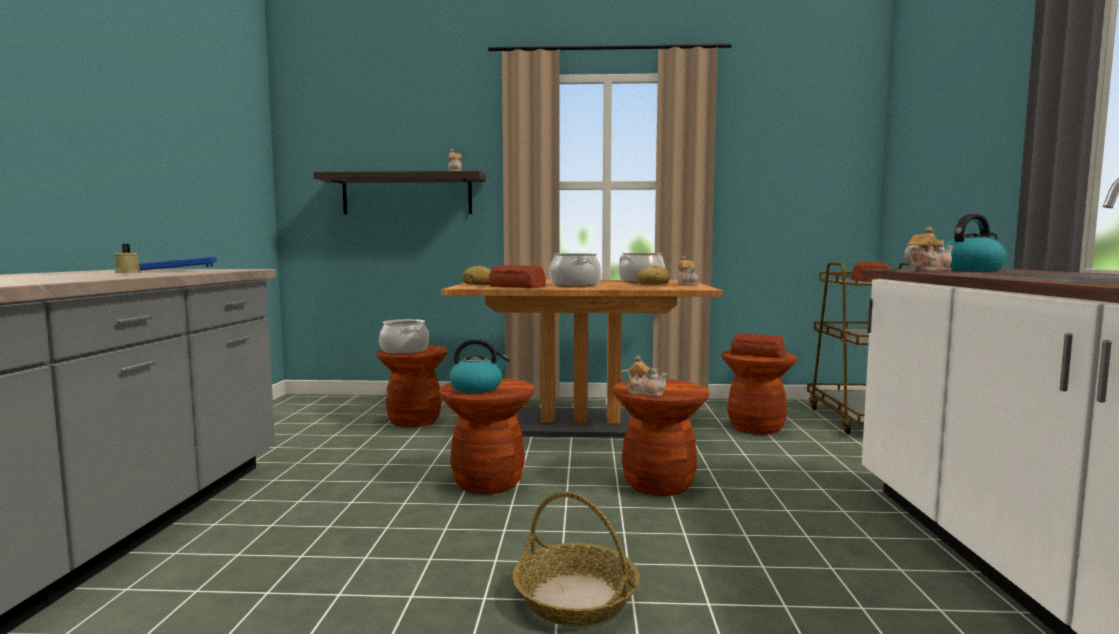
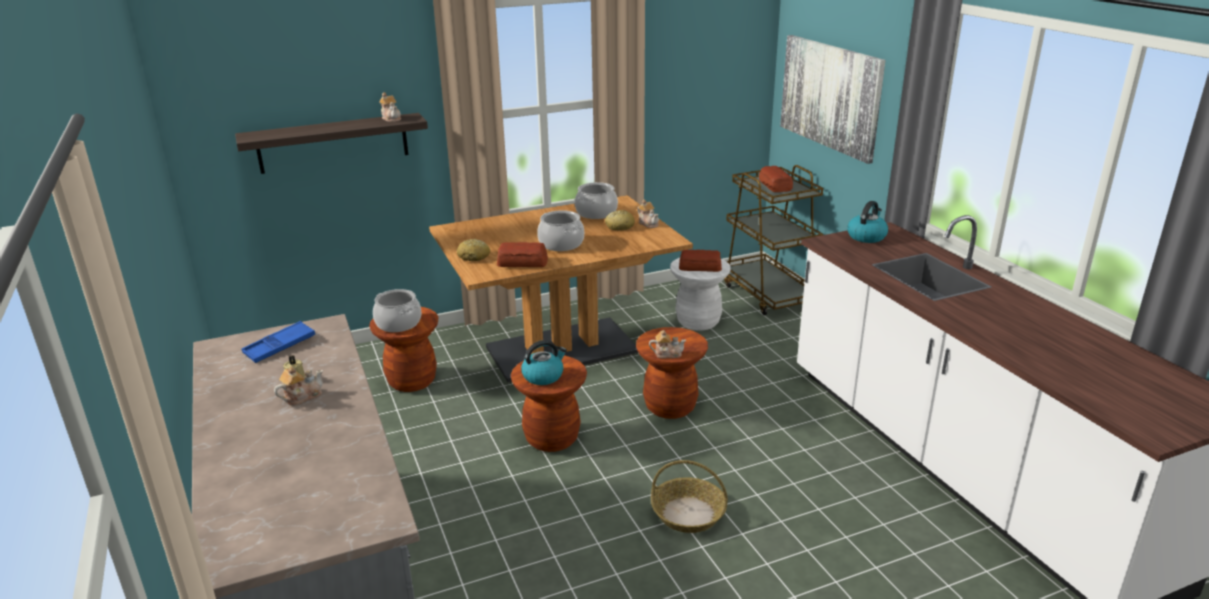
camera: 25 degrees left, 20 degrees up
brown stool [722,350,797,434] -> white stool [670,258,731,331]
teapot [904,227,954,272] -> teapot moved to [274,367,323,406]
none -> picture [780,35,886,164]

